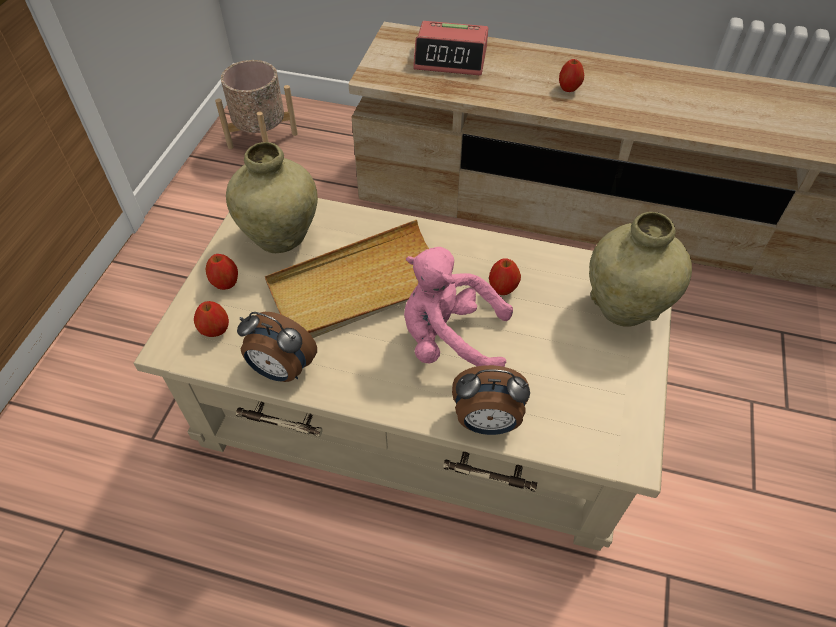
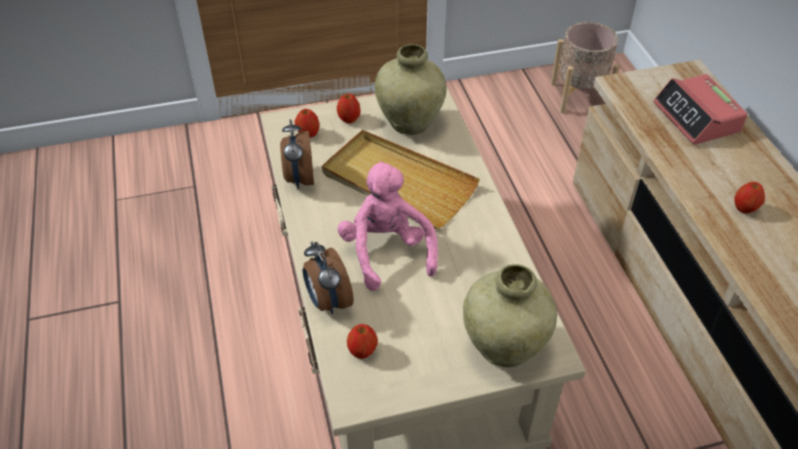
camera: 60 degrees right, 5 degrees down
apple [489,258,521,295] -> apple moved to [347,324,378,359]

